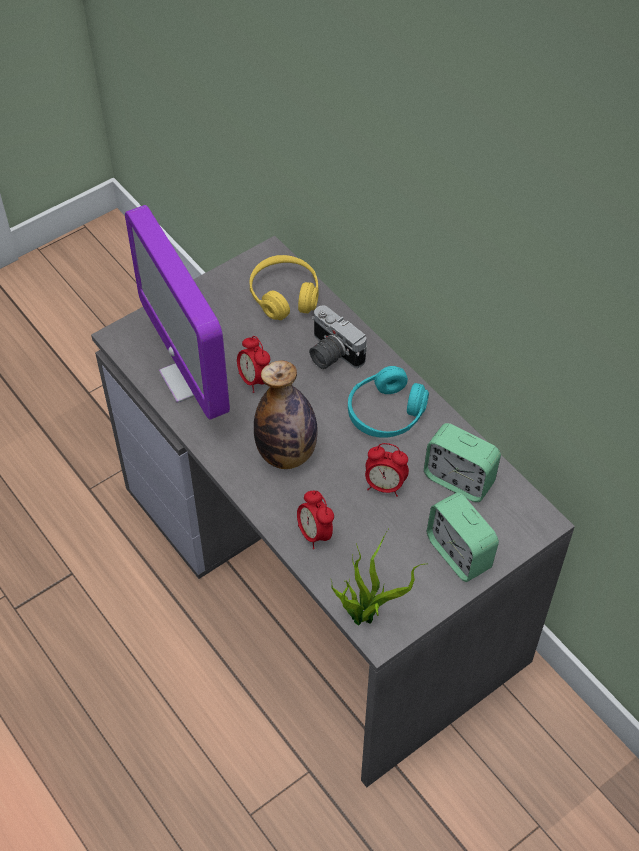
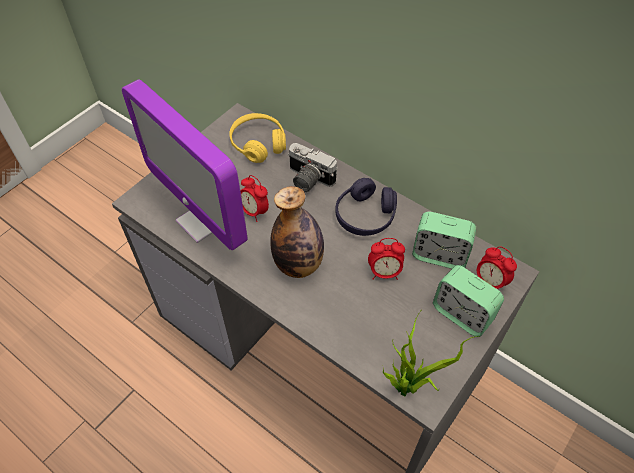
camera: 15 degrees left, 0 degrees up
alarm clock [297,491,334,549] -> alarm clock moved to [477,246,517,289]
turquoise headphones [348,366,429,438] -> purple headphones [335,178,397,236]

